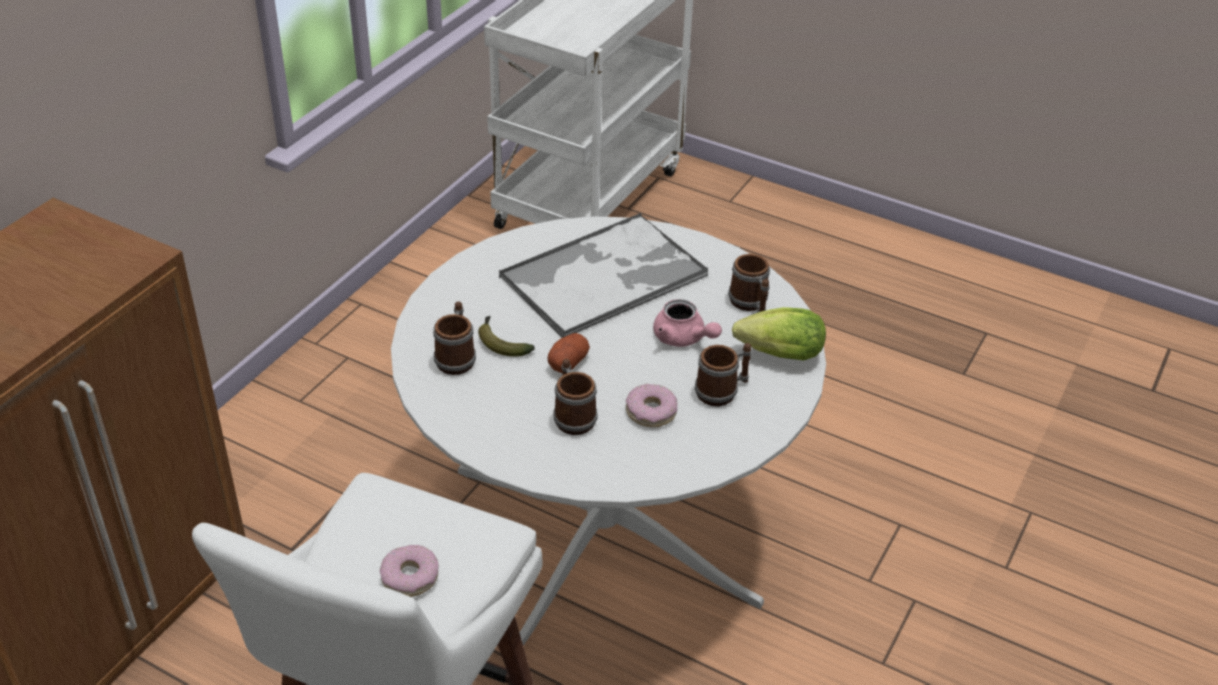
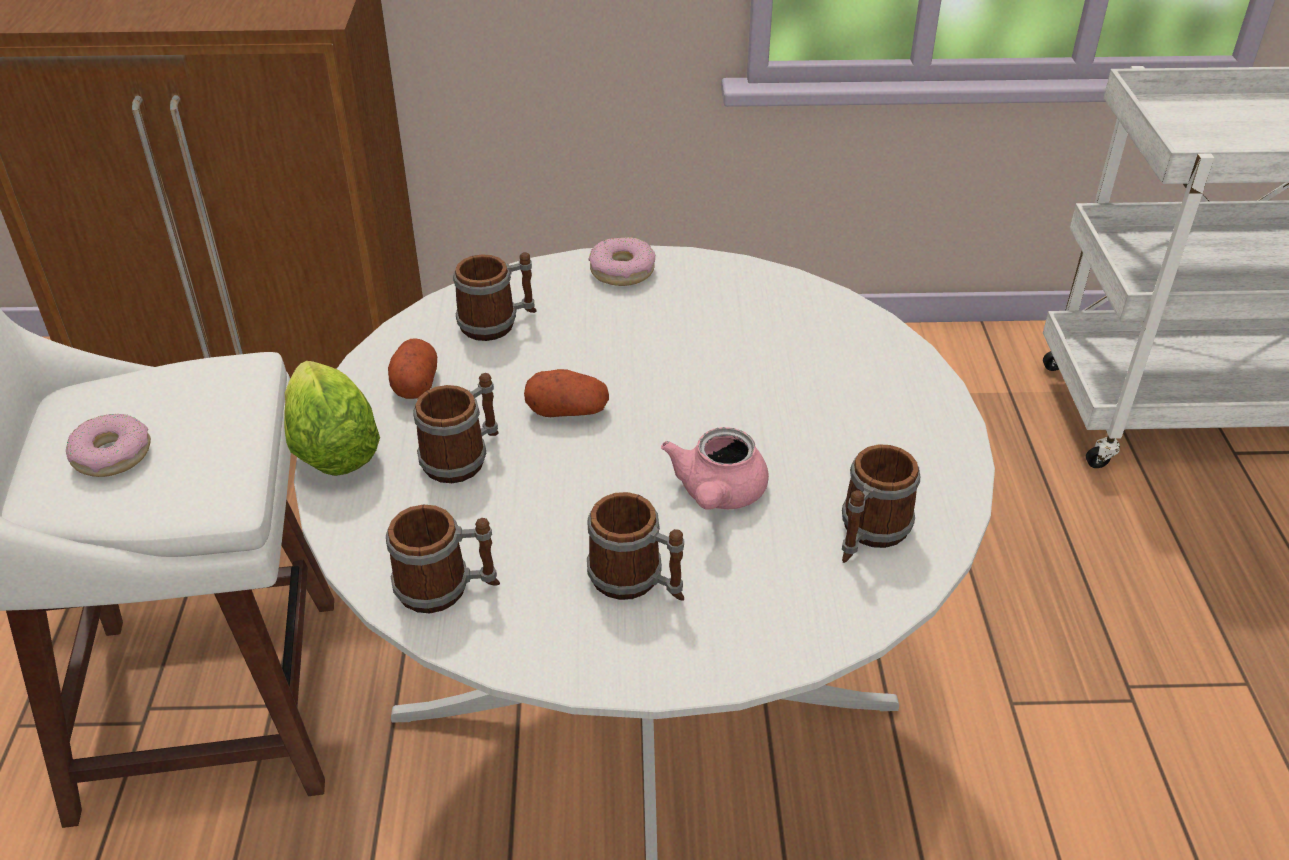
camera: 60 degrees right, 0 degrees up
banana [478,316,535,357] -> none
tray [499,213,708,338] -> none
donut [626,384,677,427] -> donut moved to [589,237,655,286]
lettuce [732,307,826,361] -> lettuce moved to [284,361,380,476]
none -> mug [386,505,500,613]
none -> potato [388,338,437,399]

